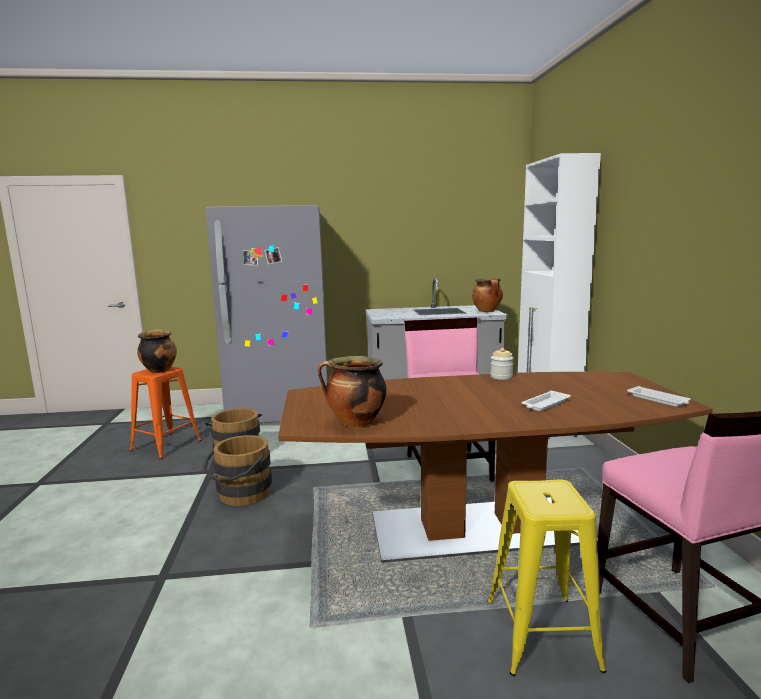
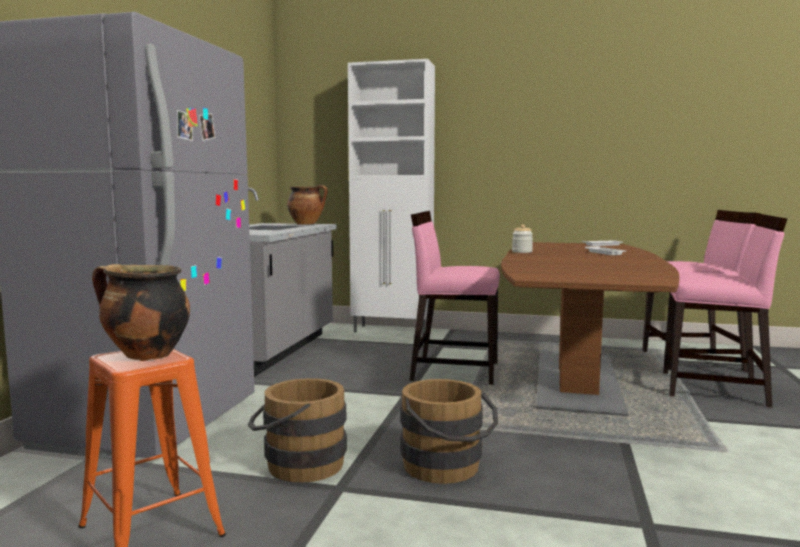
camera: 70 degrees left, 5 degrees down
cooking pot [318,356,387,427] -> none
yellow stool [488,479,607,676] -> pink chair [663,214,787,408]

